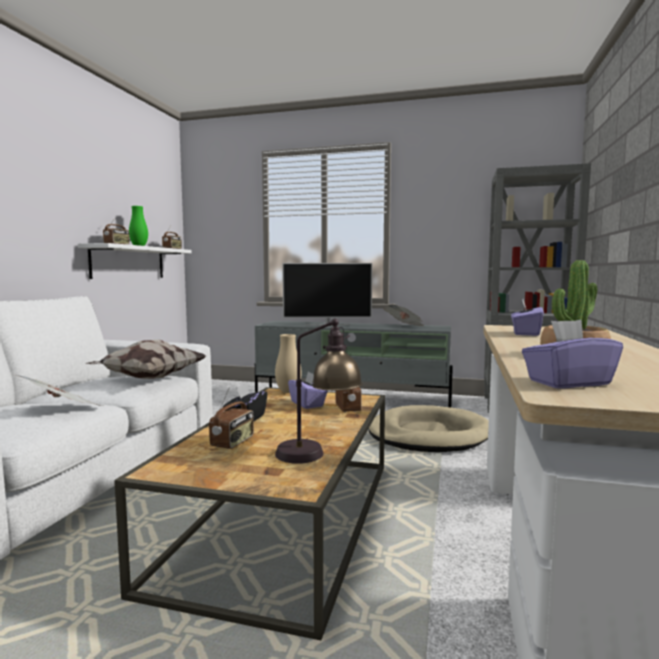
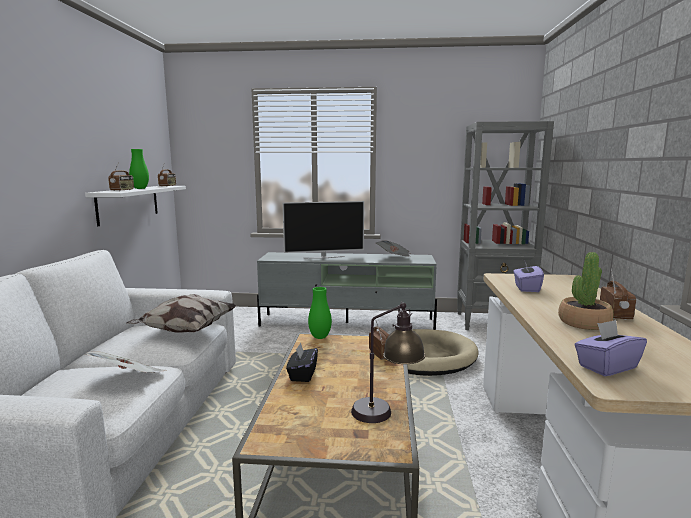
camera: 10 degrees left, 5 degrees up
radio [209,387,254,449] -> radio moved to [600,269,636,320]
beige vase [275,334,302,393] -> green vase [308,287,332,339]
purple tissue box [288,372,328,409] -> none

